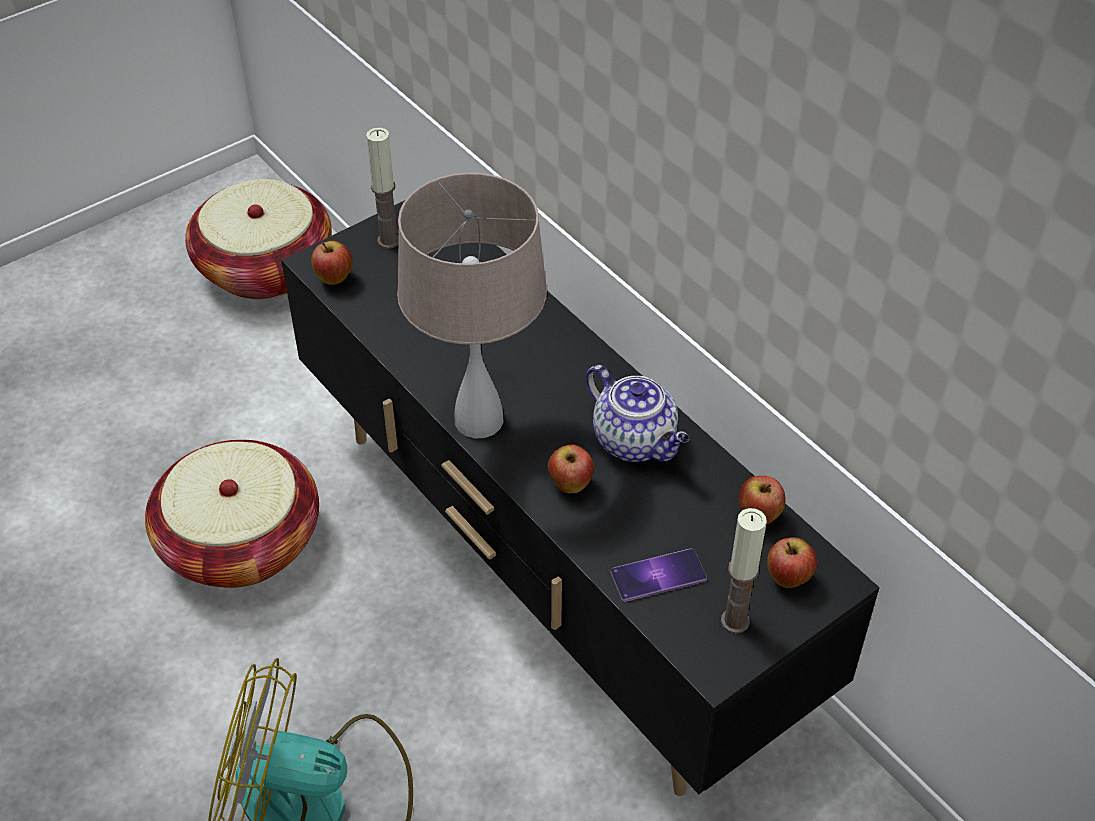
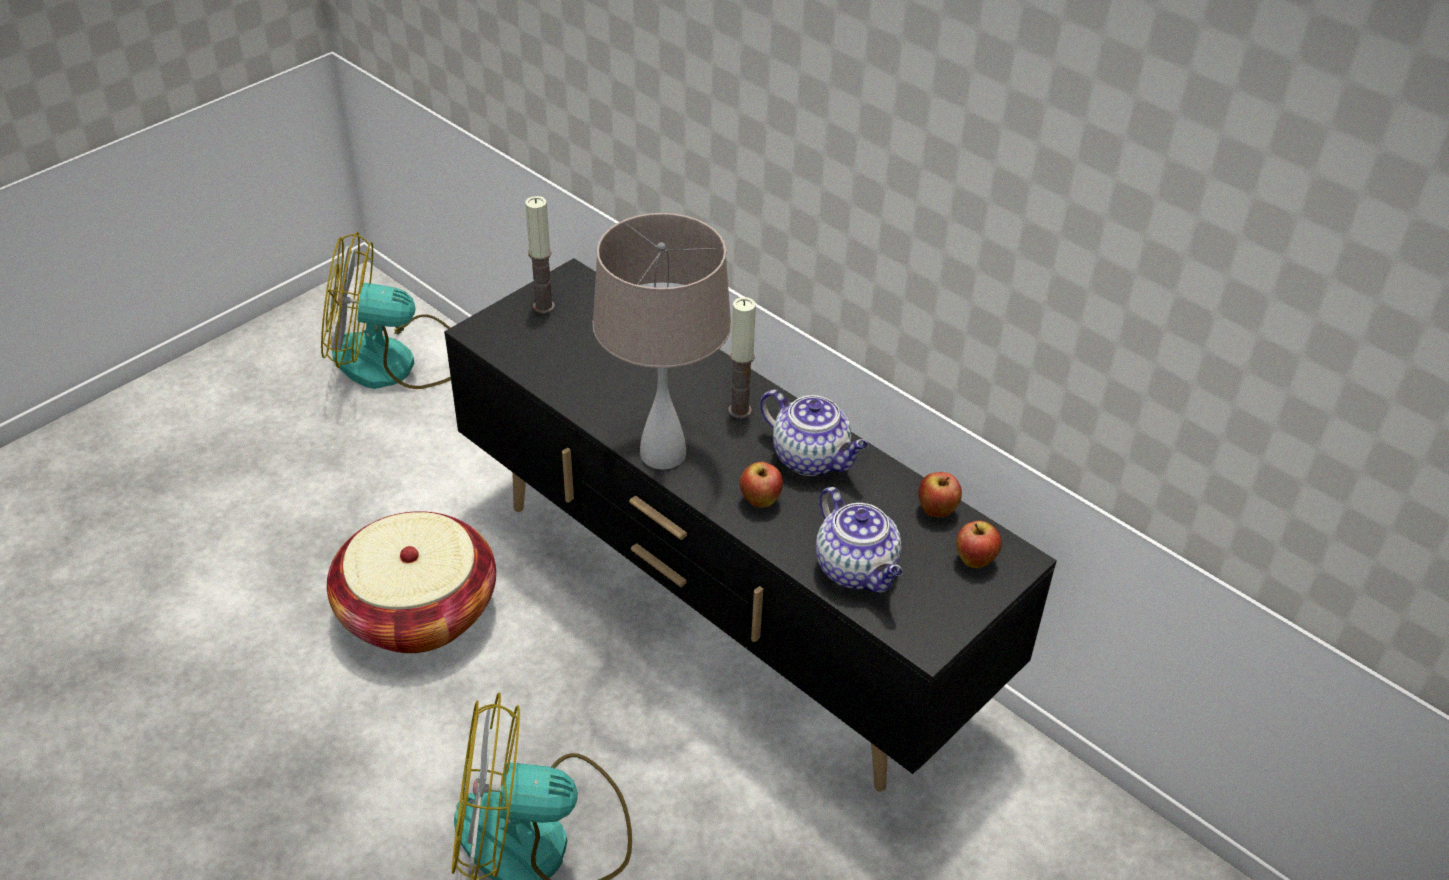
camera: 10 degrees left, 5 degrees down
basket [185,179,332,299] -> fan [321,232,451,389]
apple [311,241,353,285] -> none
phone [611,548,707,602] -> teapot [816,487,903,593]
candle [721,508,767,634] -> candle moved to [728,297,756,419]

